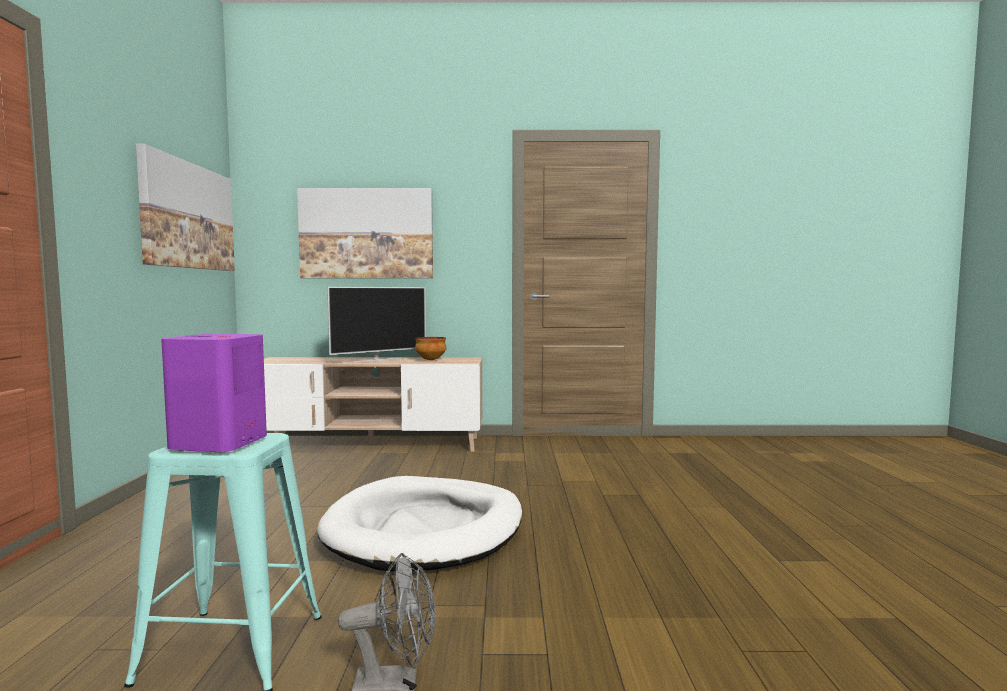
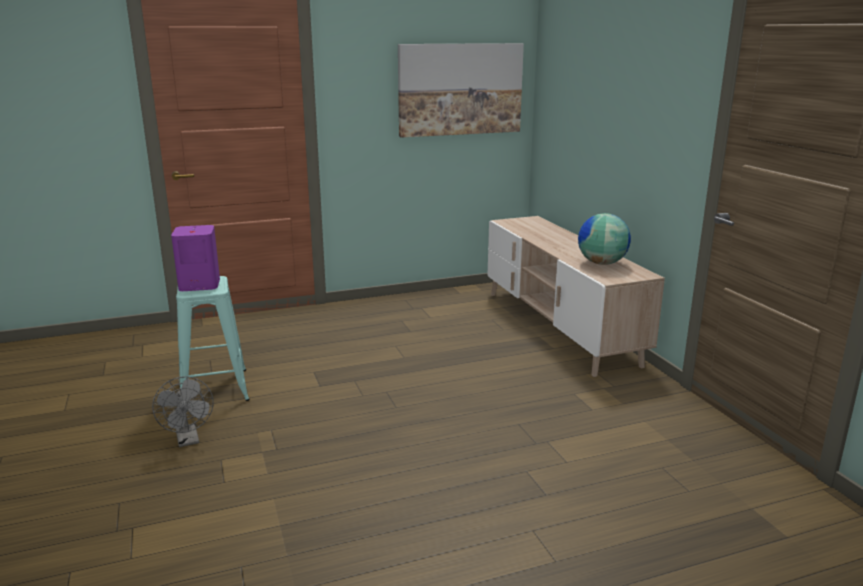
camera: 70 degrees right, 15 degrees up
picture [297,188,433,278] -> none
white dog bed [317,476,522,572] -> none
television [327,287,426,362] -> none
bowl [415,337,446,360] -> globe [578,213,631,265]

